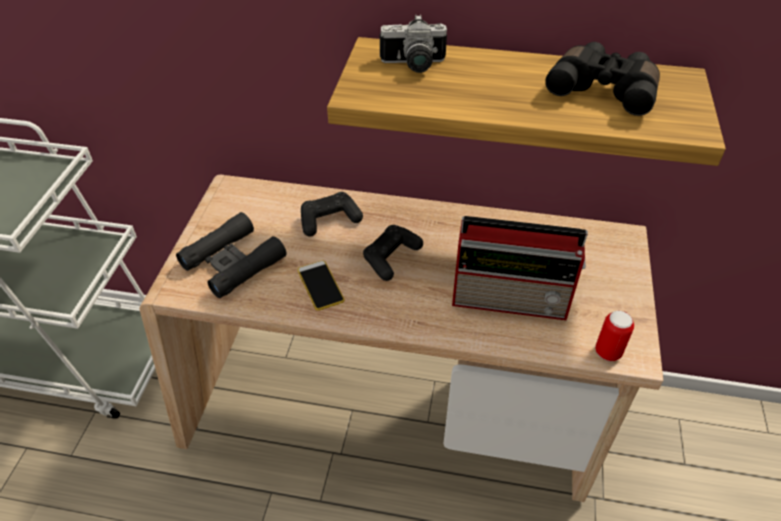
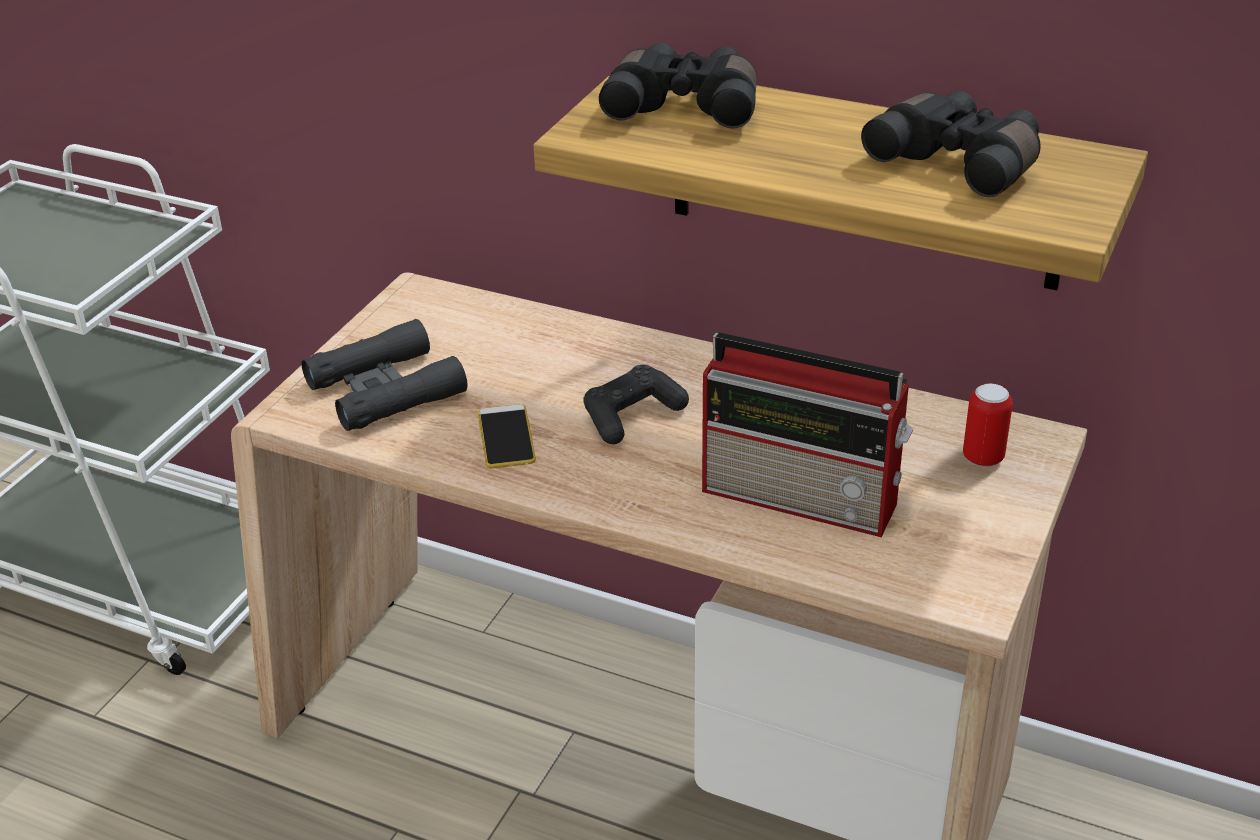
camera: 15 degrees right, 10 degrees down
black game controller [301,192,363,237] -> none
camera [380,14,447,73] -> black binoculars [599,43,757,128]
can [595,311,634,361] -> can moved to [963,384,1013,467]

